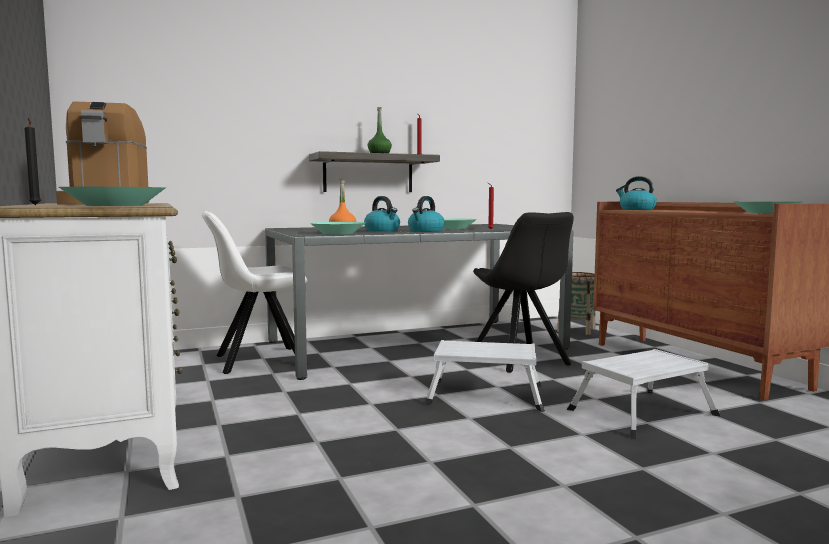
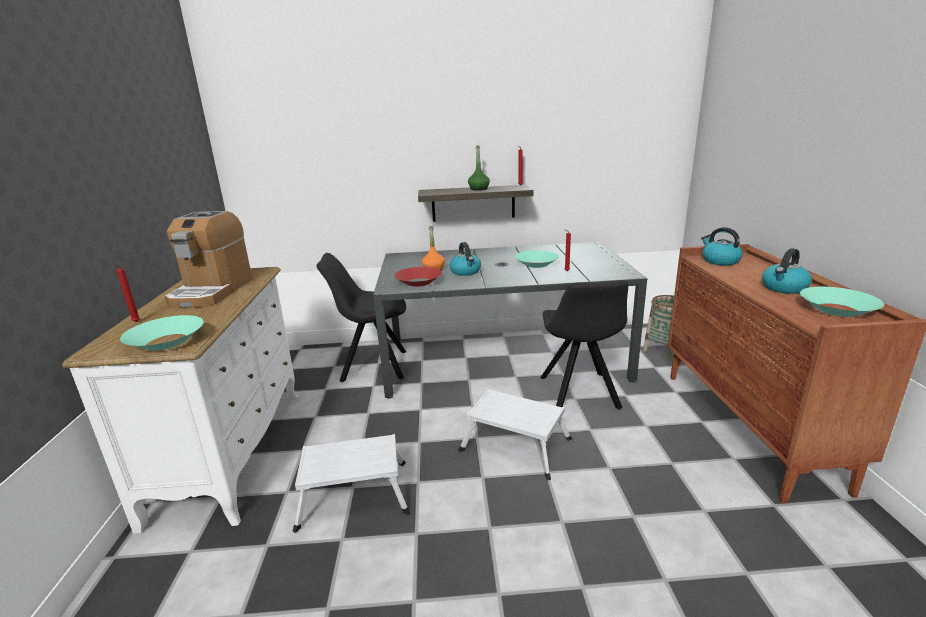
camera: 20 degrees right, 15 degrees up
black candle [24,118,41,205] -> red candle [115,265,140,322]
white chair [202,211,308,374] -> black chair [317,253,406,382]
turquoise bowl [310,222,365,234] -> red bowl [394,267,442,286]
kettle [408,196,445,232] -> kettle moved to [762,248,812,294]
white step ladder [567,349,720,439] -> white step ladder moved to [293,434,410,533]

